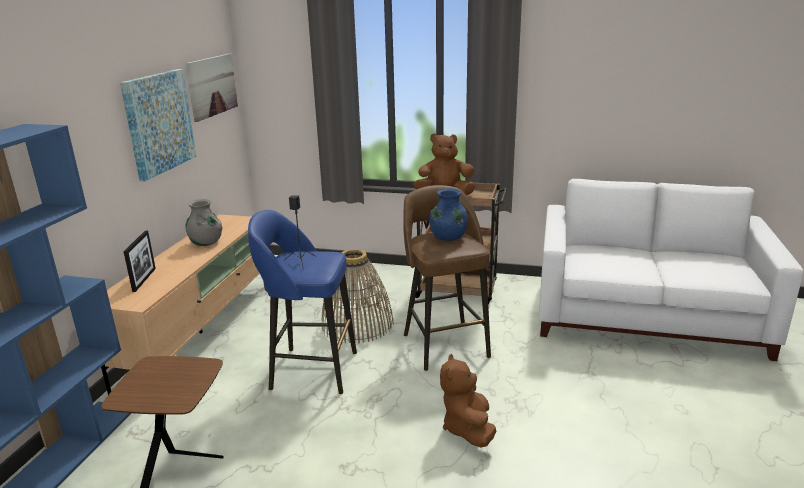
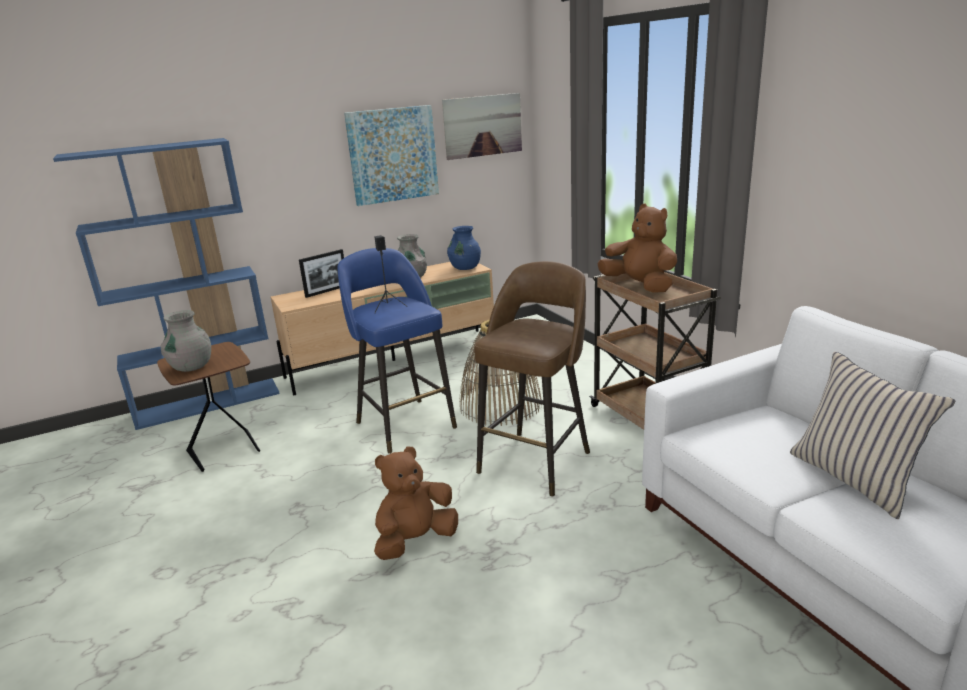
camera: 50 degrees right, 0 degrees up
blue vase [429,188,468,241] -> blue vase moved to [447,226,481,270]
none -> grey vase [161,310,211,372]
none -> beige pillow [790,352,956,519]

